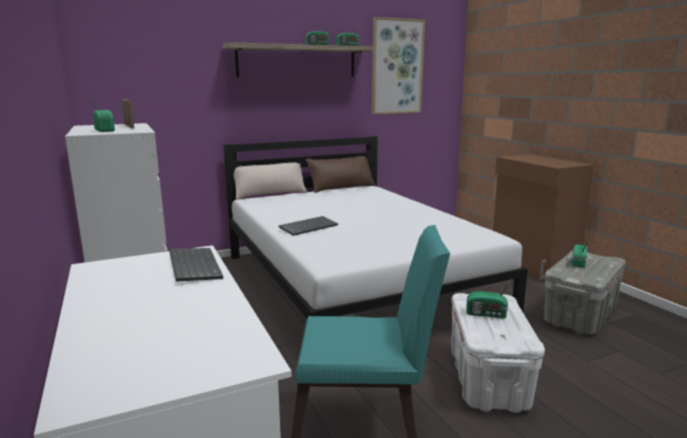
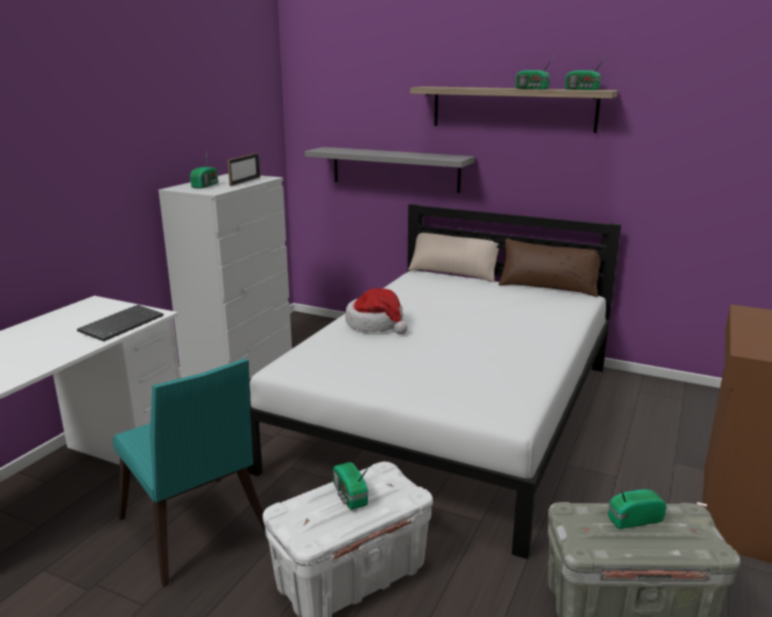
camera: 50 degrees right, 5 degrees up
keyboard [279,216,338,236] -> hat [345,288,408,334]
picture [372,17,425,114] -> none
none -> grey shelf [305,147,475,193]

